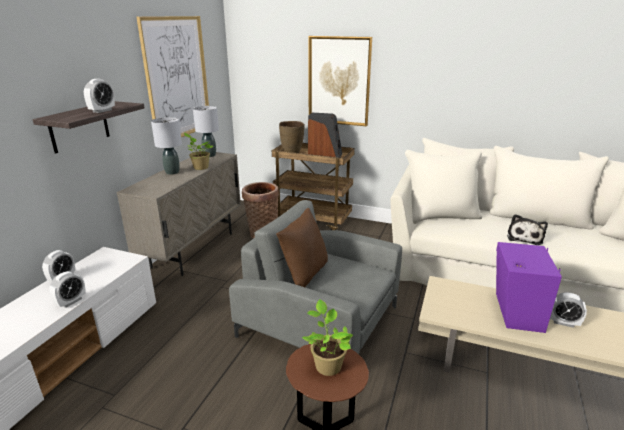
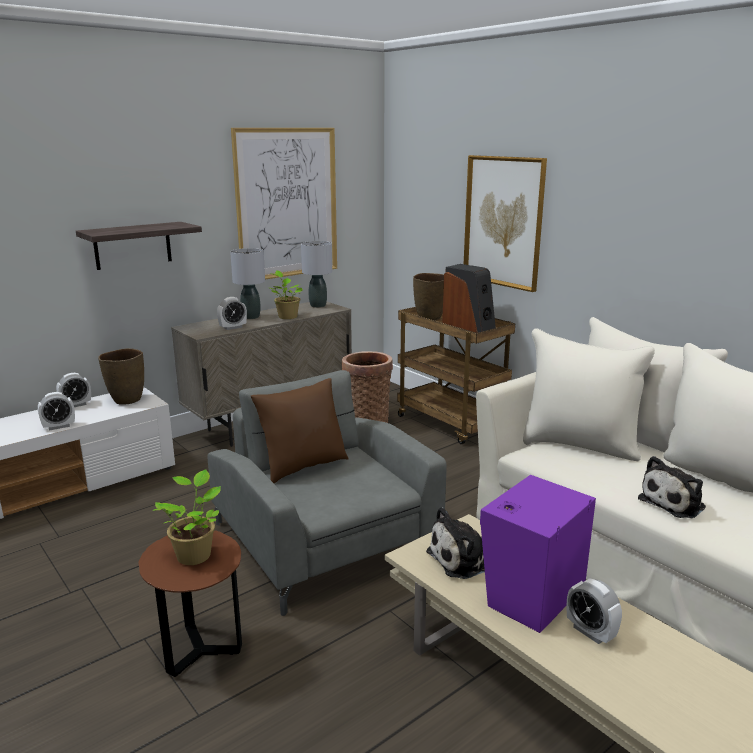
camera: 30 degrees right, 5 degrees down
alarm clock [84,79,115,113] -> alarm clock moved to [217,297,247,330]
none -> brown vase [98,348,144,405]
none -> plush toy [426,507,485,579]

